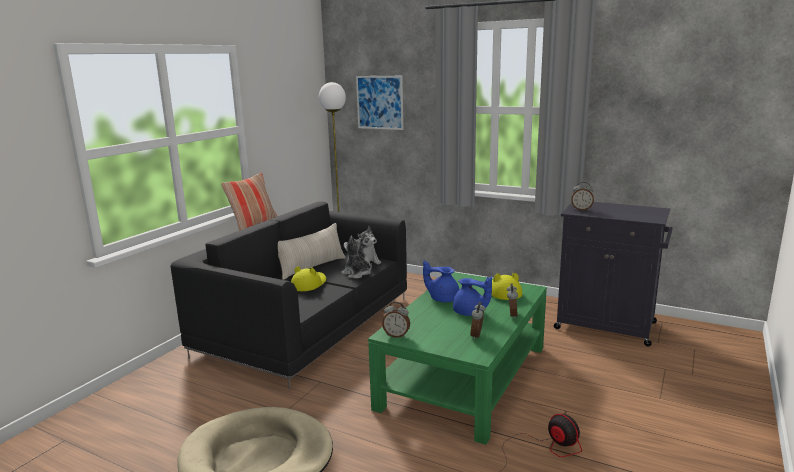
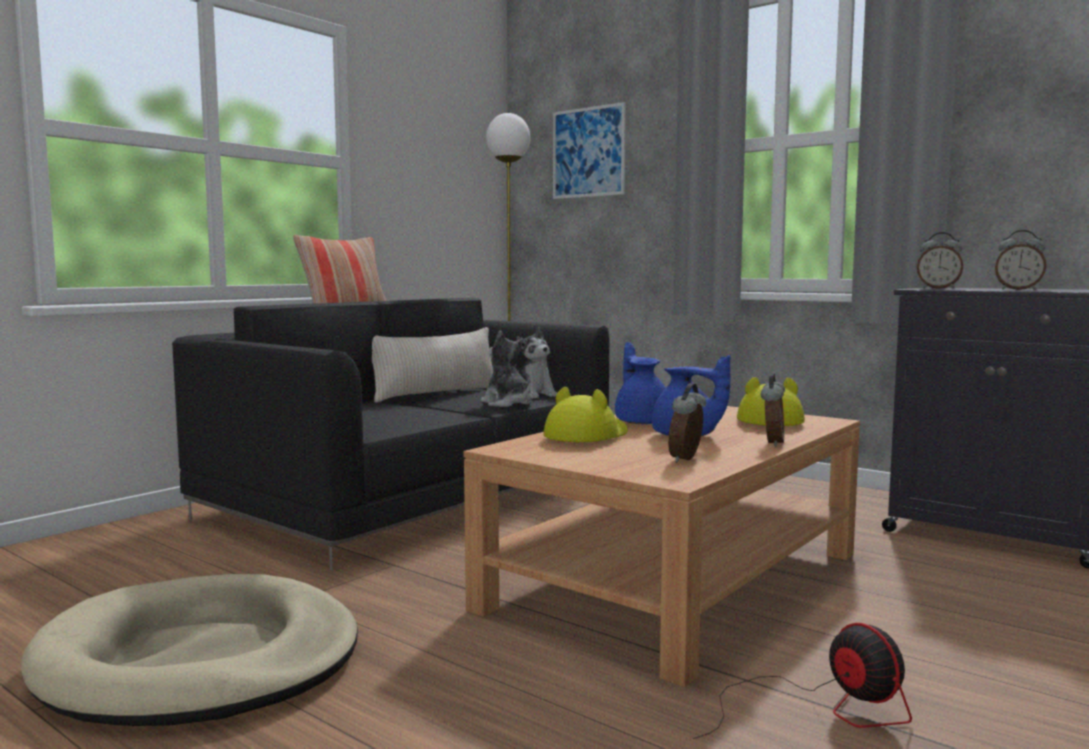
camera: 10 degrees right, 10 degrees down
yellow hat [291,266,326,291] -> yellow hat moved to [543,387,628,442]
green coffee table [368,272,547,445] -> brown coffee table [464,406,860,687]
alarm clock [382,302,410,338] -> alarm clock moved to [995,230,1047,290]
blue teapot [423,260,459,302] -> blue teapot turned 45 degrees clockwise [615,342,666,424]

